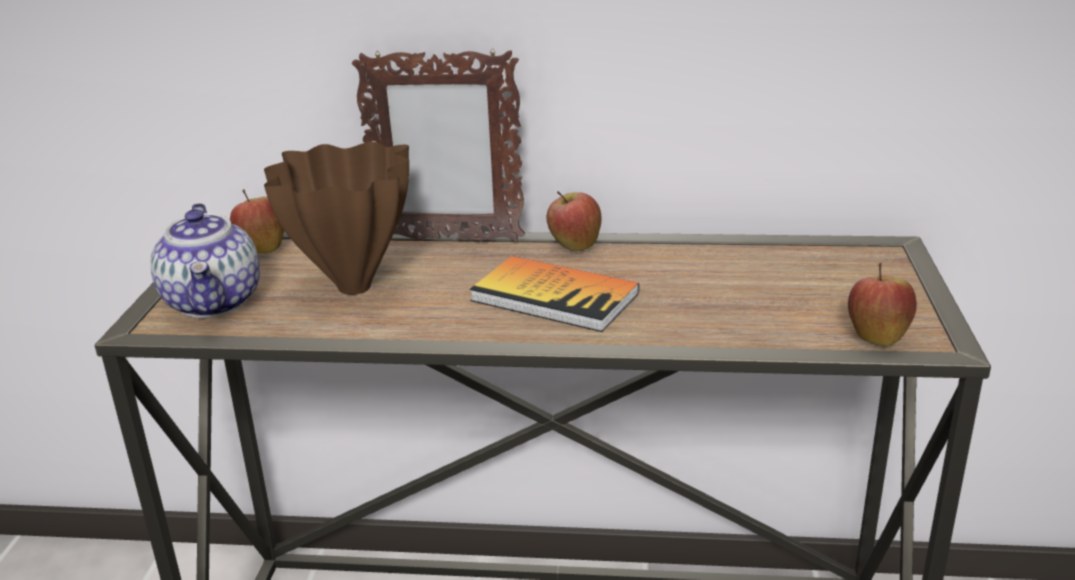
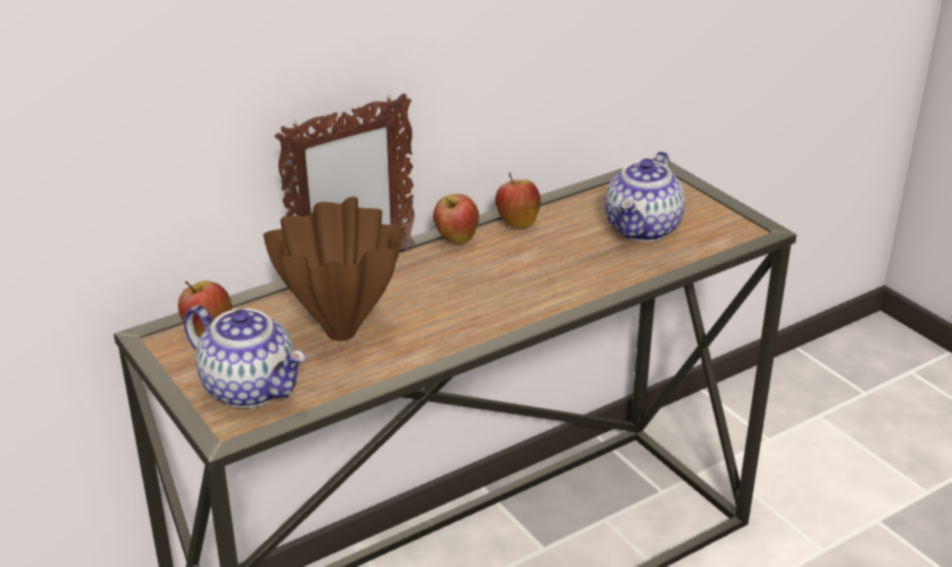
camera: 40 degrees left, 5 degrees up
book [470,256,639,332] -> none
apple [848,262,917,347] -> apple moved to [495,173,541,228]
none -> teapot [605,151,685,242]

